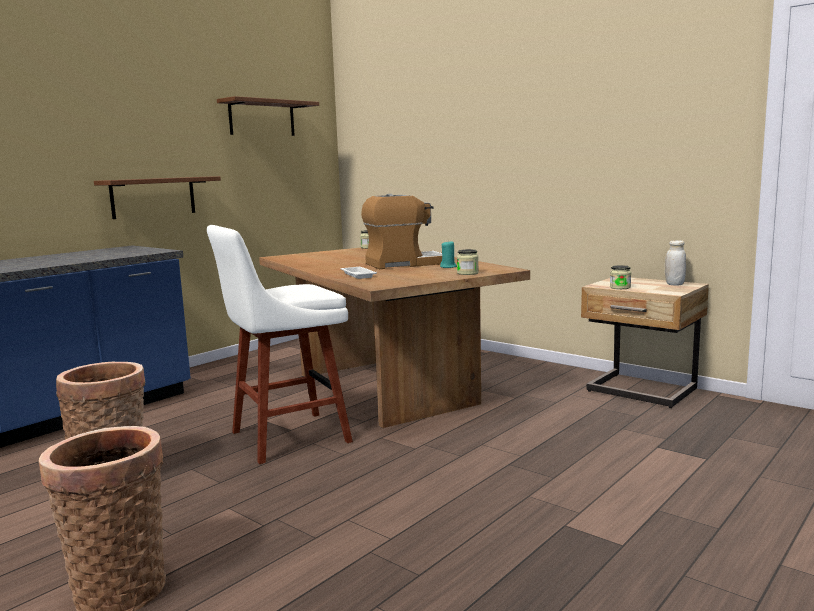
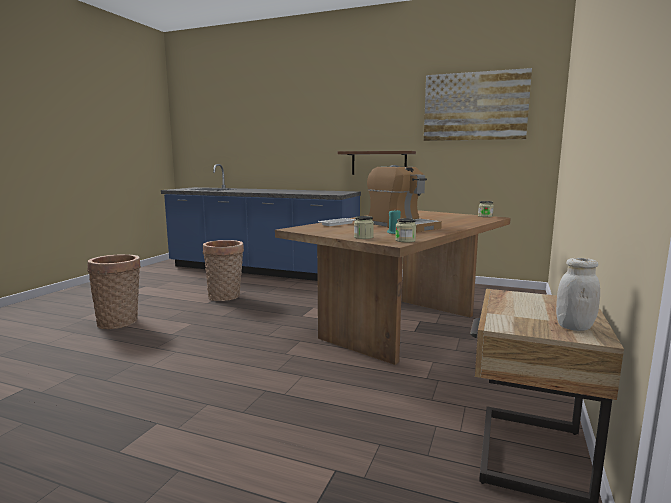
camera: 70 degrees right, 0 degrees up
white stool [207,225,353,464] -> none
brown shelf [217,96,319,136] -> picture [424,68,532,141]
jar [610,265,631,289] -> jar moved to [395,218,416,242]

